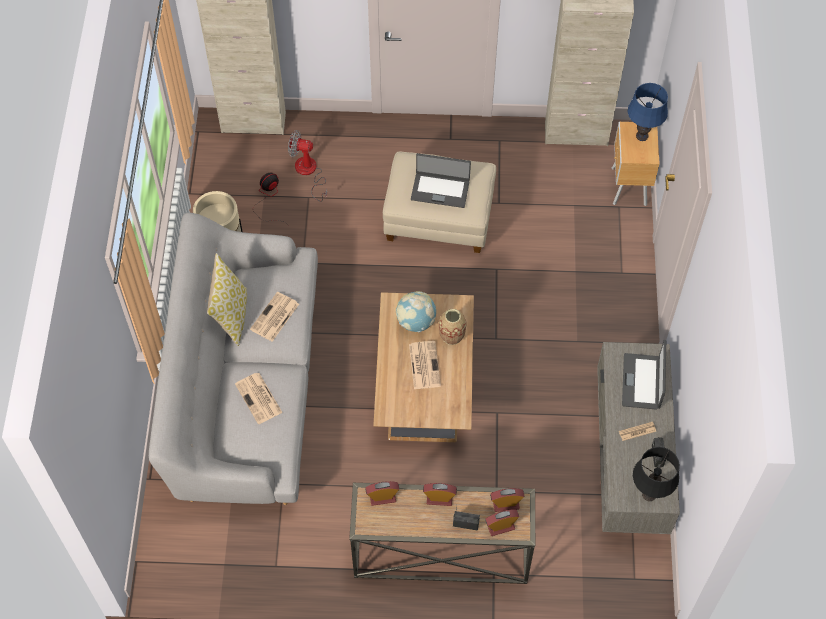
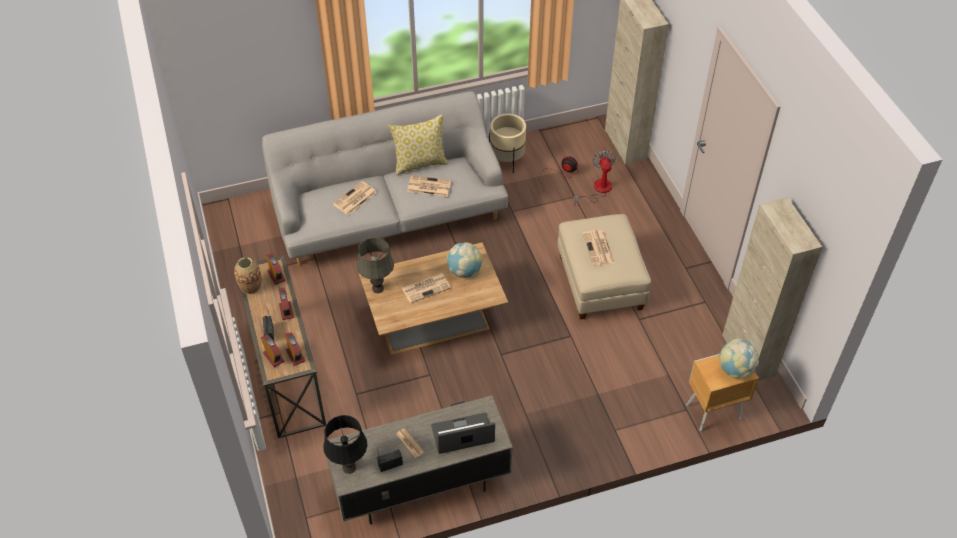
camera: 70 degrees right, 10 degrees down
laptop [411,153,471,208] -> newspaper [583,230,615,266]
vase [439,309,467,345] -> vase moved to [234,257,262,294]
blue table lamp [628,83,668,141] -> globe [719,339,759,378]
none -> grey table lamp [357,238,394,293]

